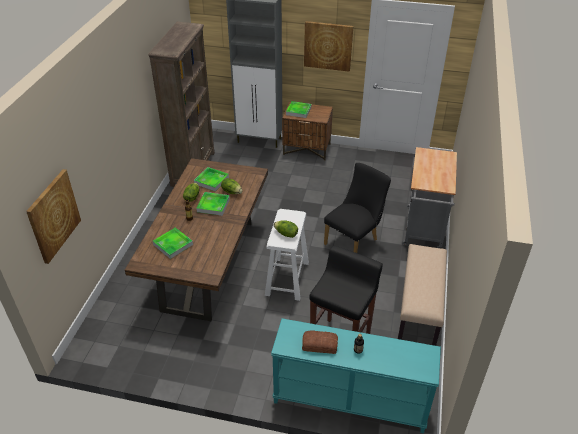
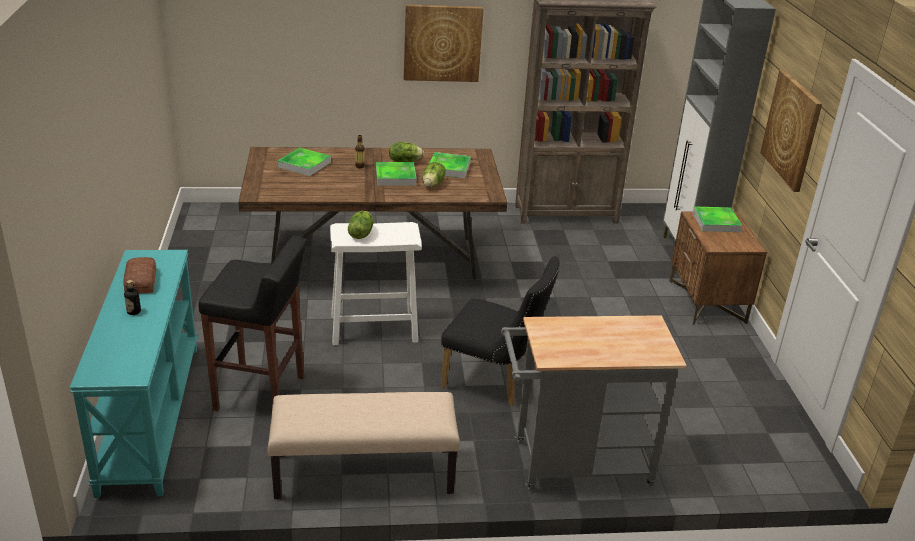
camera: 70 degrees right, 10 degrees down
picture [26,169,81,264] -> picture moved to [404,5,484,82]

